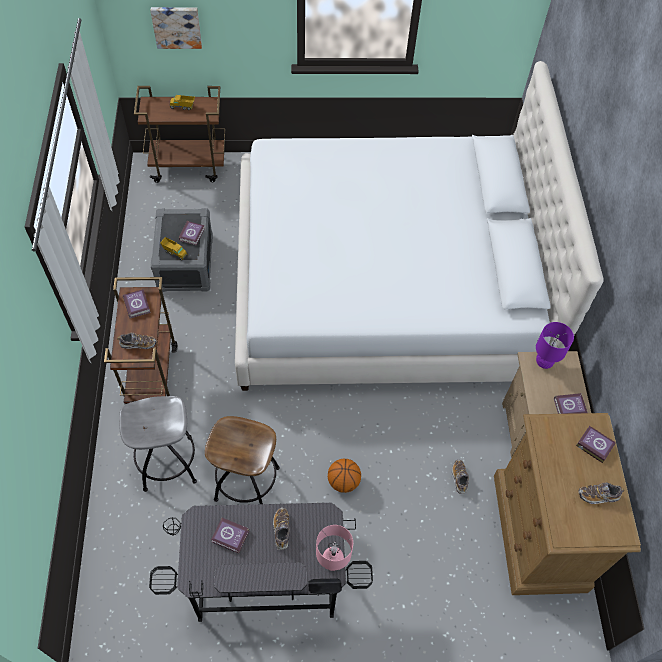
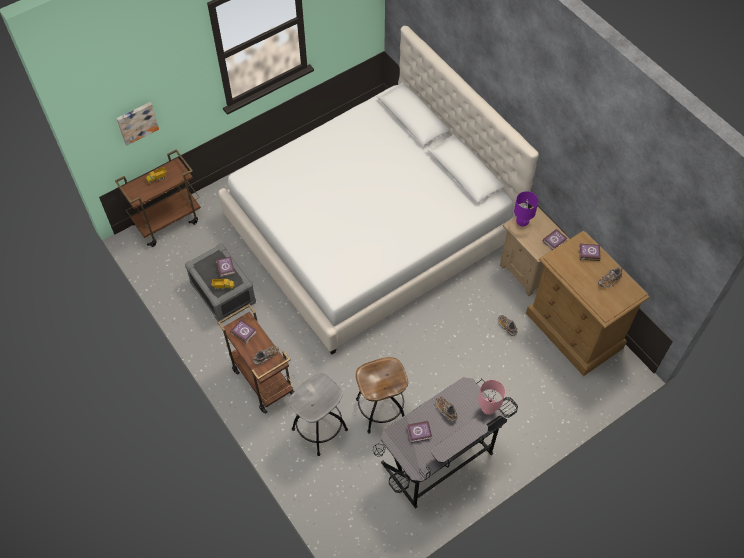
camera: 30 degrees left, 0 degrees up
basketball [328,458,361,493] -> none

